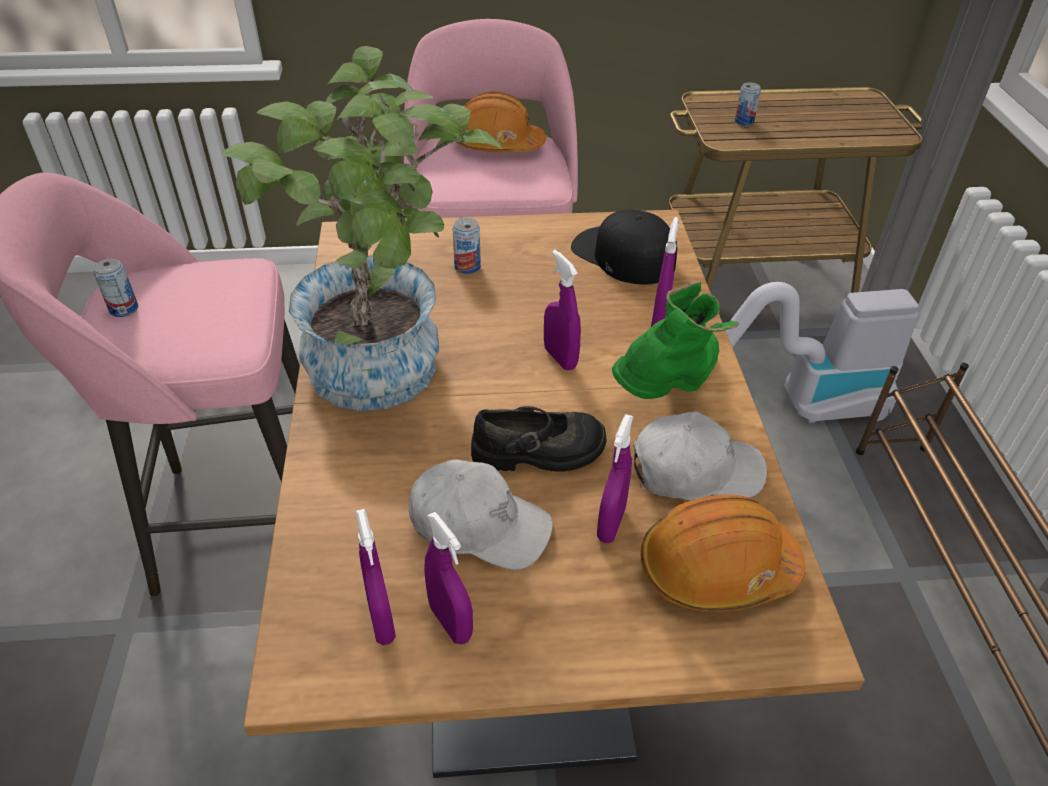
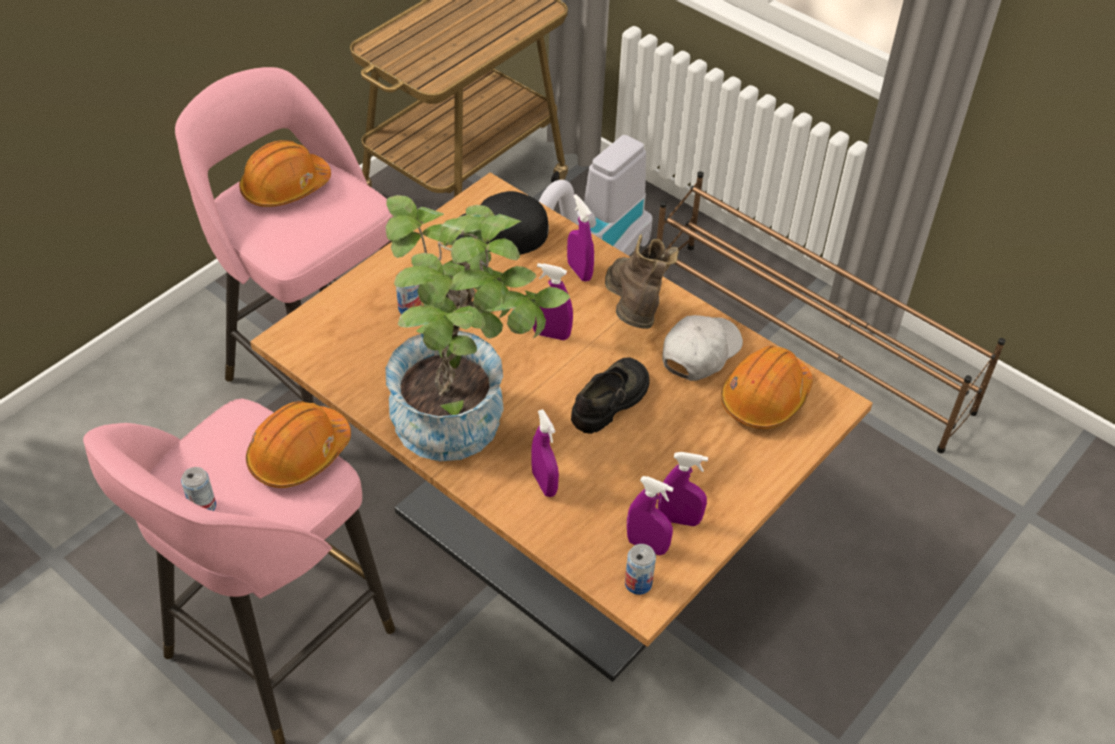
camera: 45 degrees left, 5 degrees up
white cap [409,459,553,570] -> none
purple spray bottle [597,414,634,543] -> purple spray bottle moved to [531,409,559,497]
green boot [612,281,738,399] -> brown boot [605,234,679,329]
can [735,82,761,126] -> can moved to [625,544,656,595]
none -> orange hard hat [246,401,351,488]

